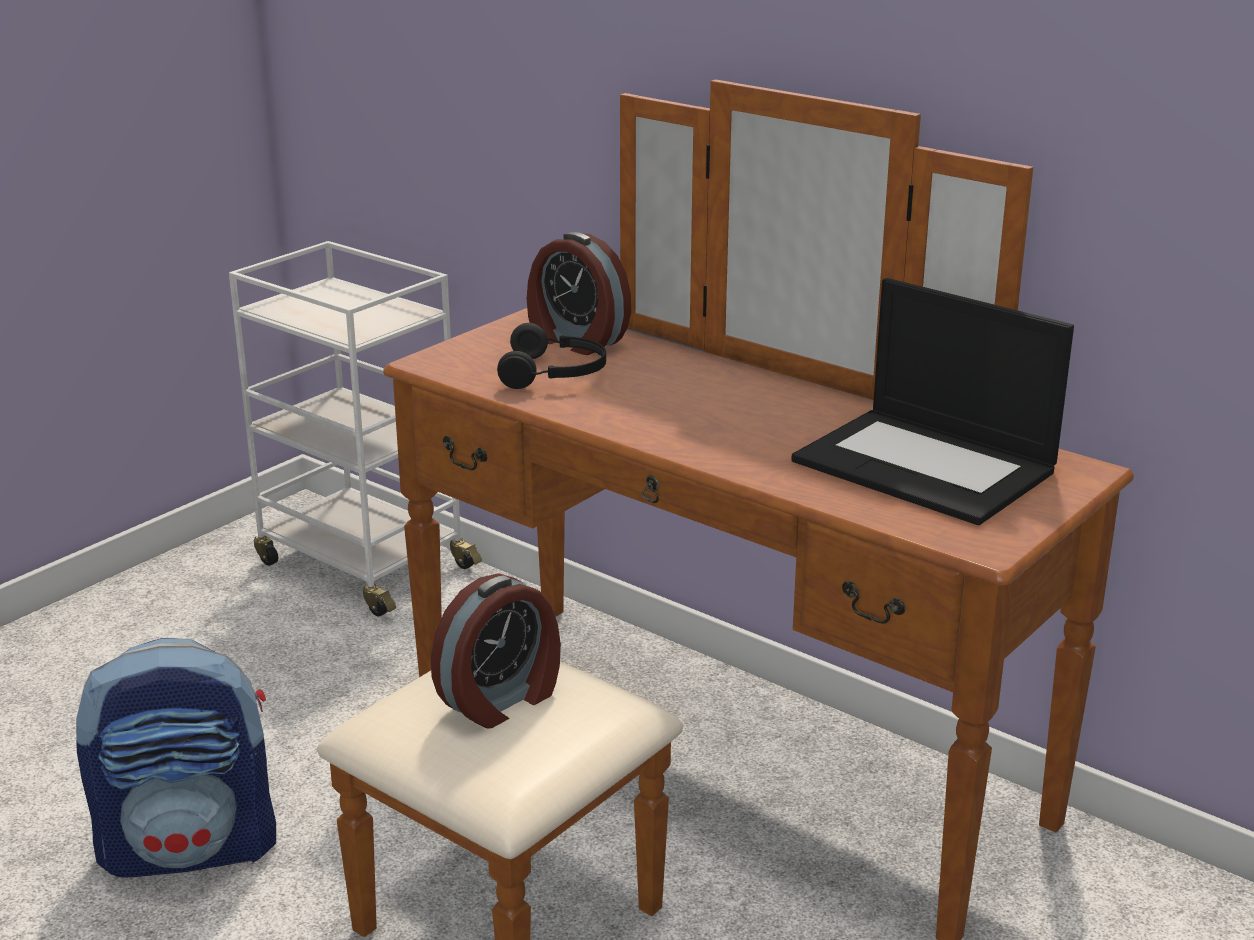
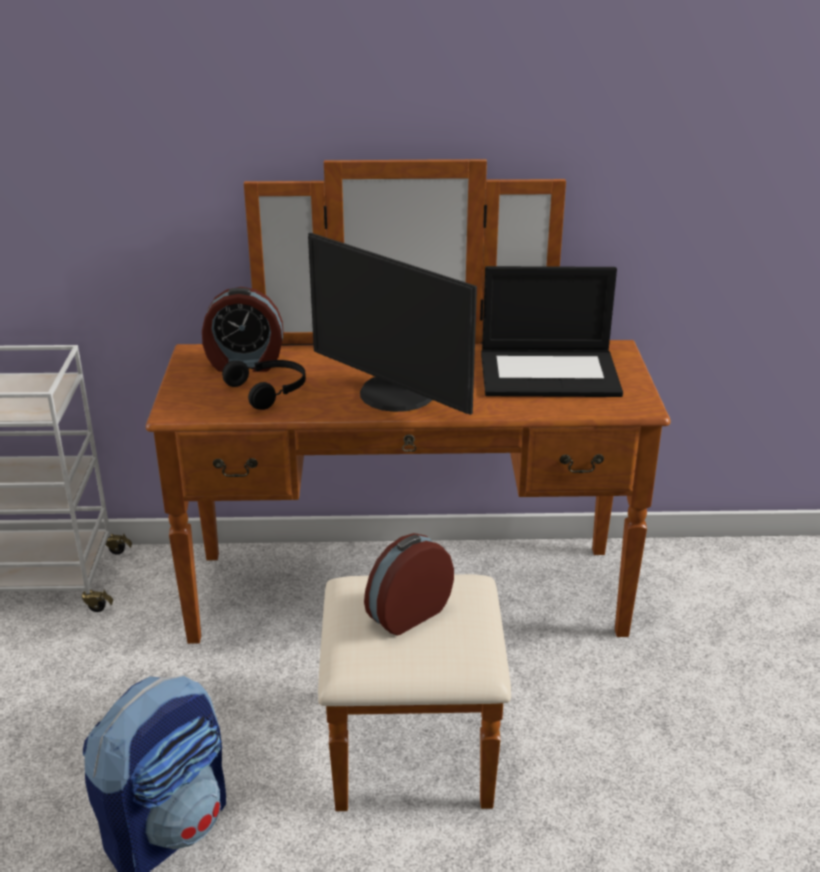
camera: 40 degrees left, 5 degrees up
alarm clock [431,574,561,729] -> alarm clock turned 135 degrees counterclockwise [364,533,454,636]
none -> monitor [308,233,477,415]

